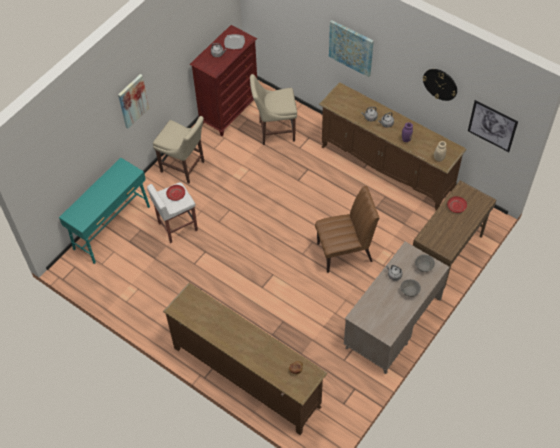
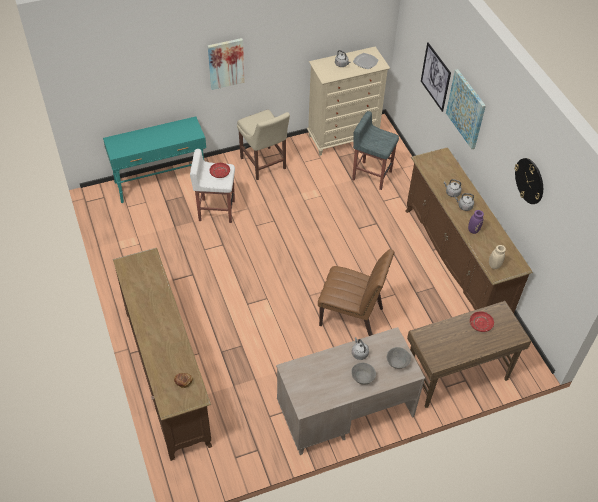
camera: 30 degrees right, 5 degrees down
red dresser [190,25,257,136] -> beige dresser [307,46,390,156]
beige chair [250,74,297,145] -> grey stool [352,111,399,190]
picture [468,100,518,152] -> picture moved to [421,42,451,112]

